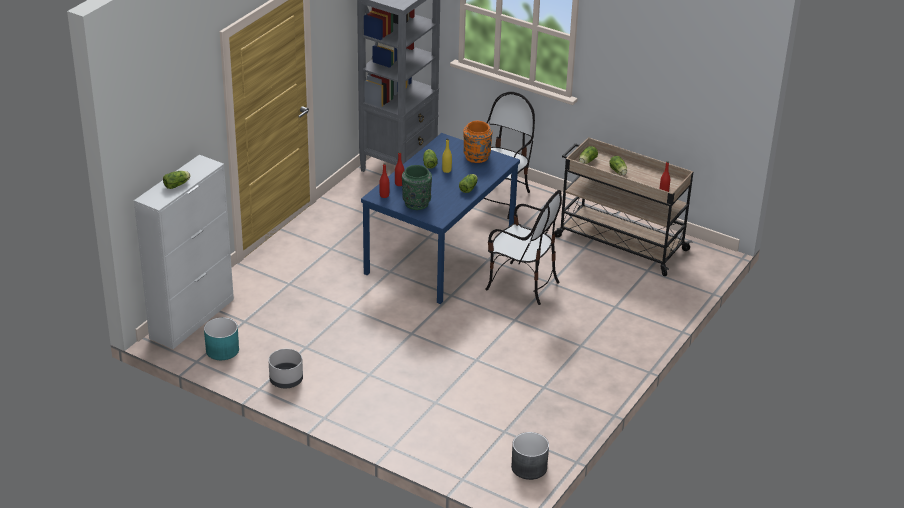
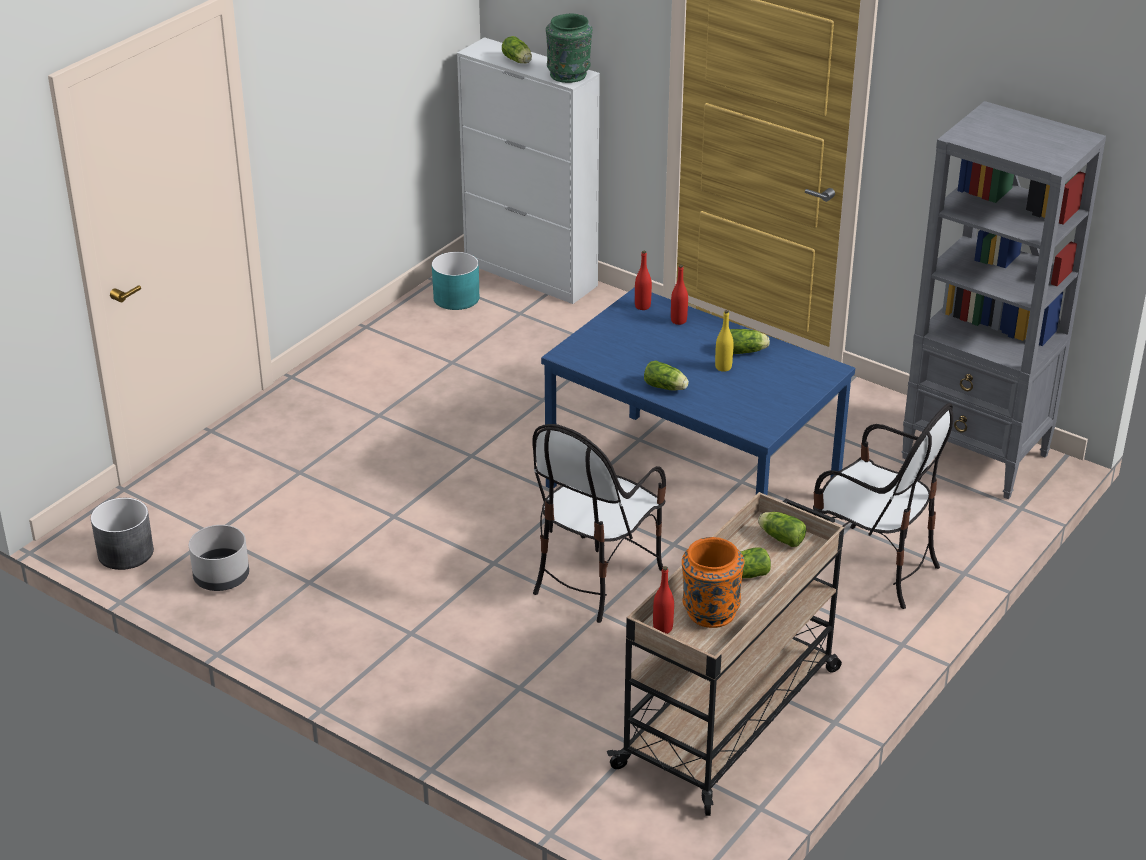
camera: 95 degrees right, 0 degrees up
grey planter [268,349,303,388] -> grey planter moved to [189,525,249,591]
green vase [402,165,432,210] -> green vase moved to [546,14,593,83]
orange vase [463,121,492,163] -> orange vase moved to [682,537,744,628]

